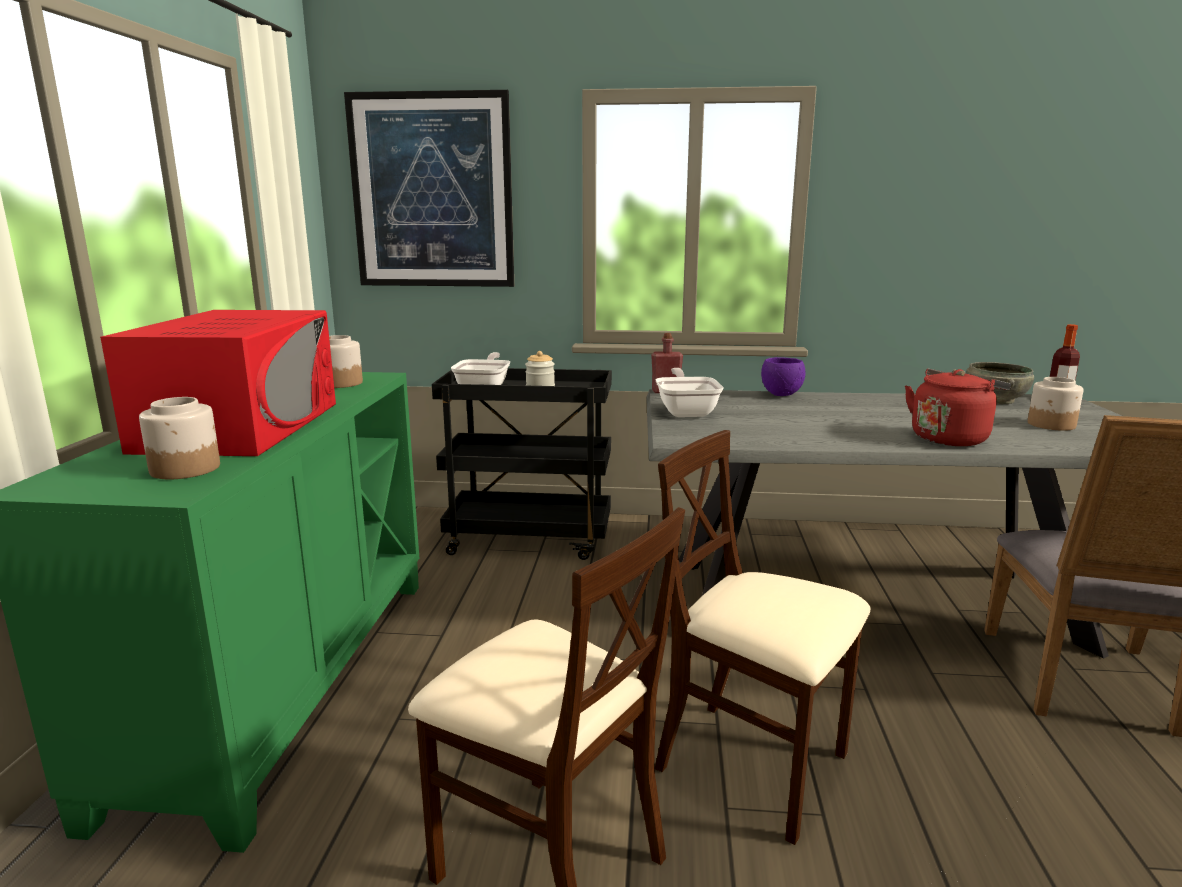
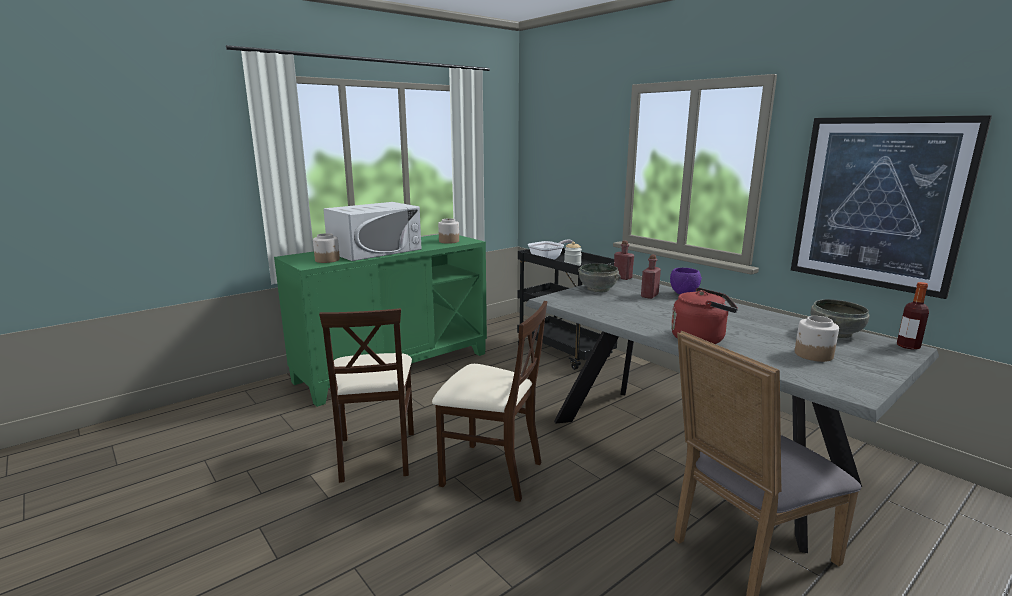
camera: 45 degrees right, 0 degrees up
red microwave [100,310,336,456] -> white microwave [323,202,422,261]
picture [344,90,514,287] -> picture moved to [791,115,992,299]
beige chair [655,430,871,845] -> beige chair turned 120 degrees clockwise [432,301,547,502]
frying pan [656,368,723,417] -> grey bowl [578,263,621,292]
none -> red bottle [641,255,661,299]

